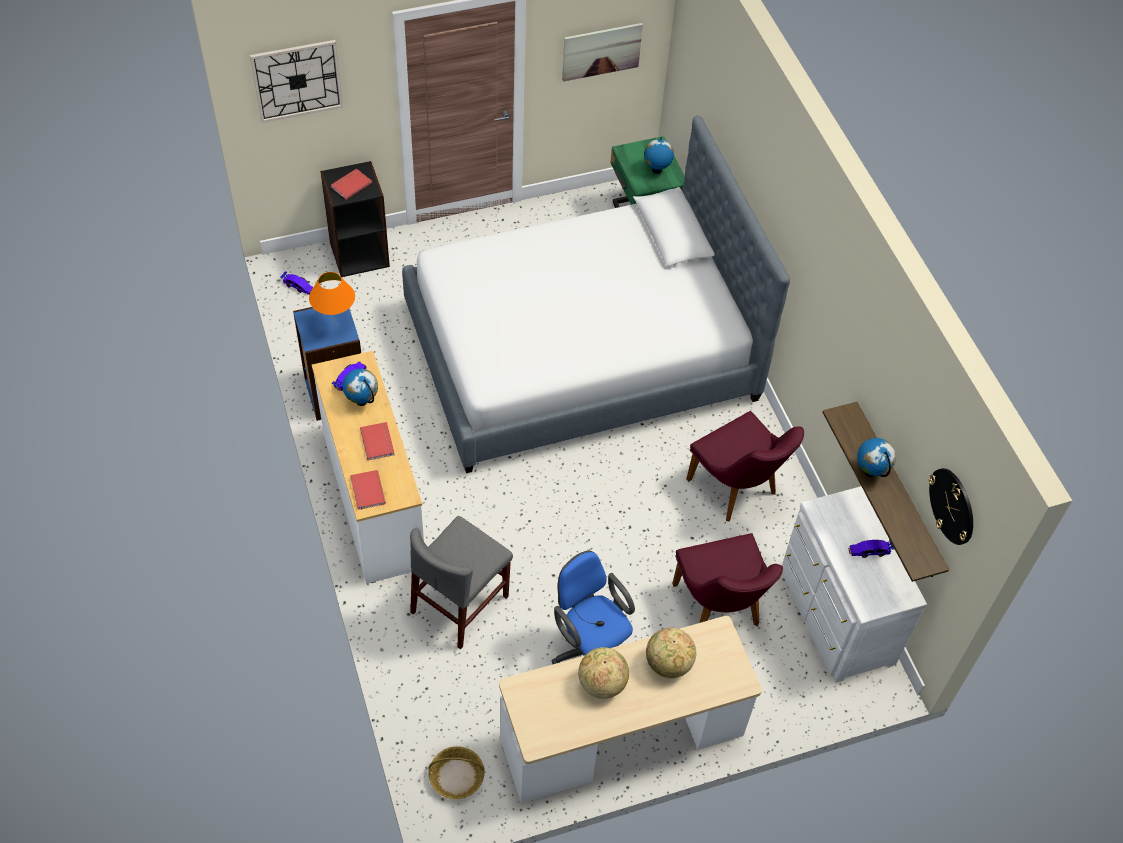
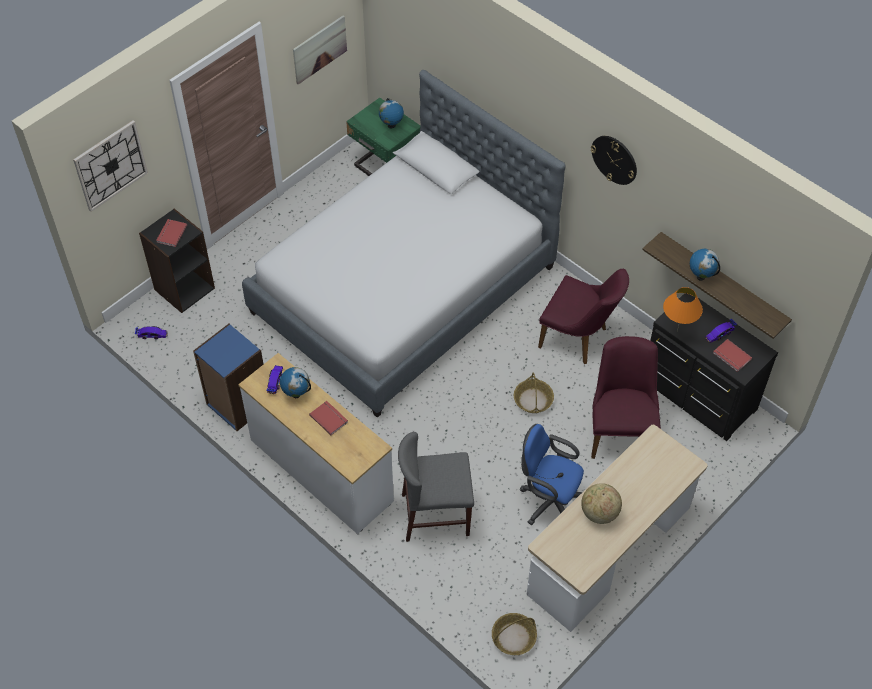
camera: 25 degrees left, 0 degrees up
orange table lamp [309,272,355,328] -> orange table lamp moved to [663,287,703,332]
red book [350,470,386,510] -> red book moved to [713,339,752,372]
grey chair [410,516,513,649] -> grey chair turned 75 degrees clockwise [398,432,474,542]
globe [646,627,696,678] -> none
purple chair [672,533,783,626] -> purple chair turned 135 degrees counterclockwise [591,336,661,459]
white dresser [782,486,927,683] -> black dresser [650,293,778,441]
wall clock [929,468,973,545] -> wall clock moved to [591,136,637,185]
none -> basket [514,373,554,413]

